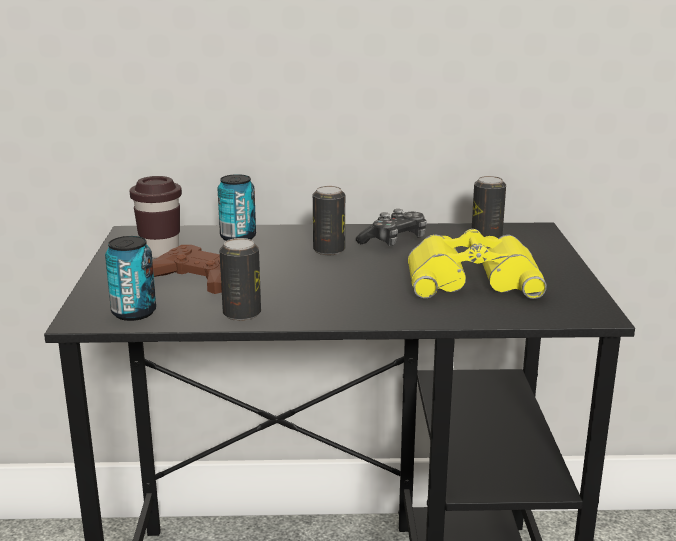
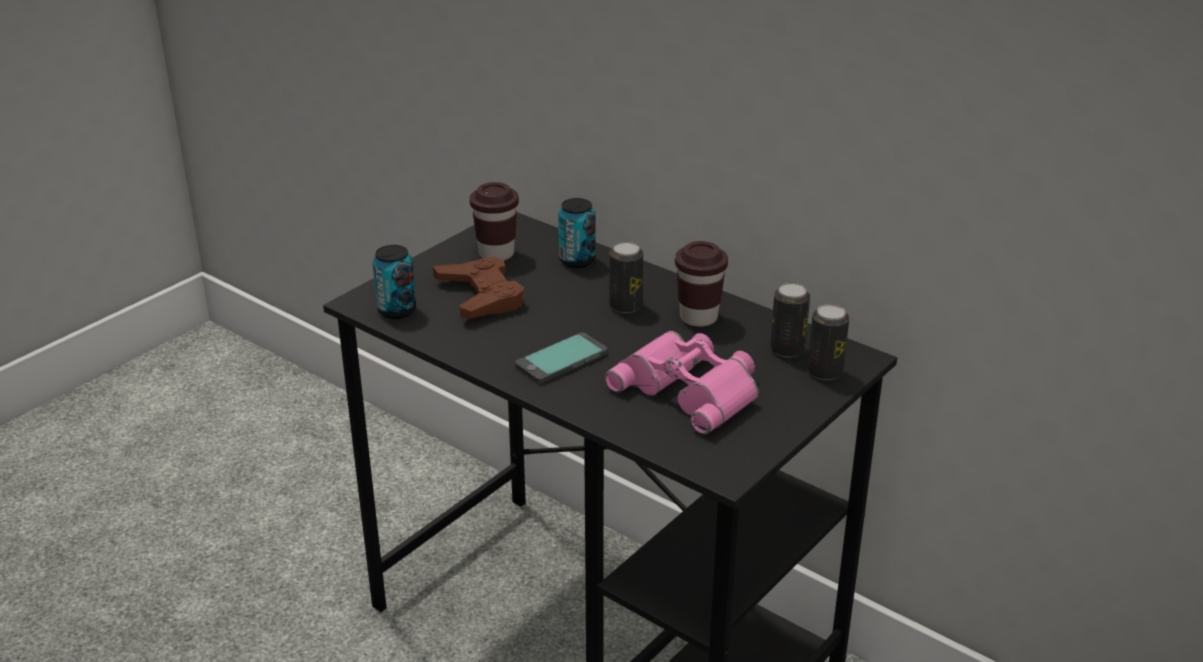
camera: 40 degrees right, 10 degrees up
can [219,238,261,321] -> can moved to [807,304,849,380]
game controller [356,209,427,246] -> brown cup [675,241,728,327]
yellow binoculars [408,229,547,299] -> pink binoculars [605,331,759,434]
none -> phone [515,332,607,384]

